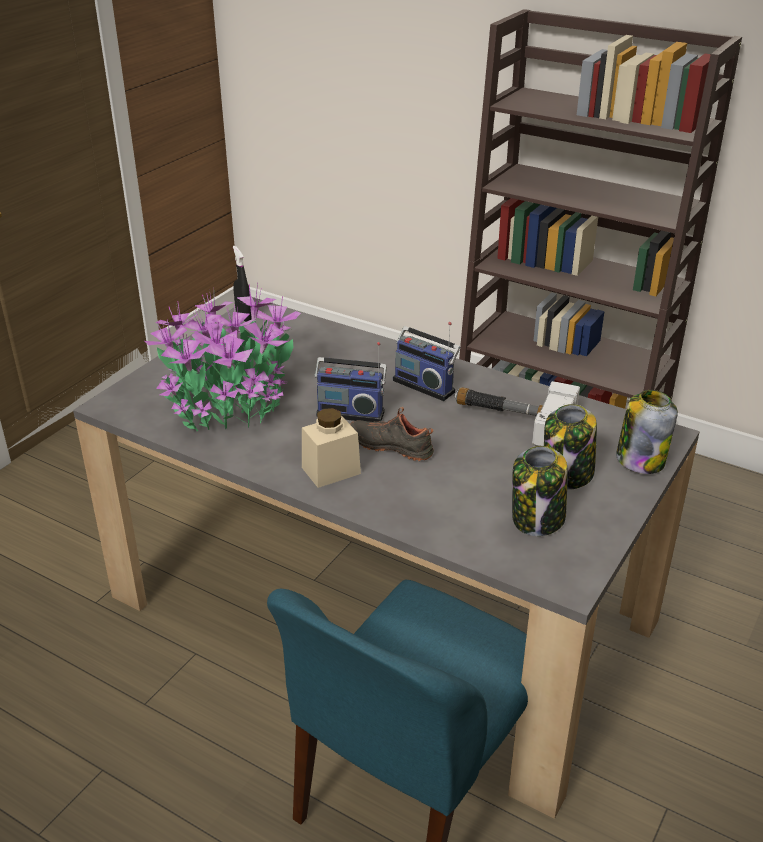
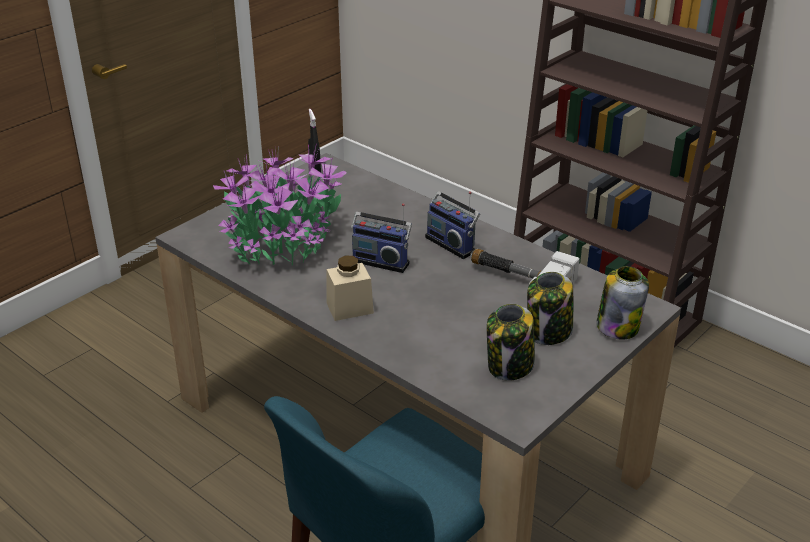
camera: 10 degrees right, 0 degrees up
black shoe [350,407,434,461] -> none

